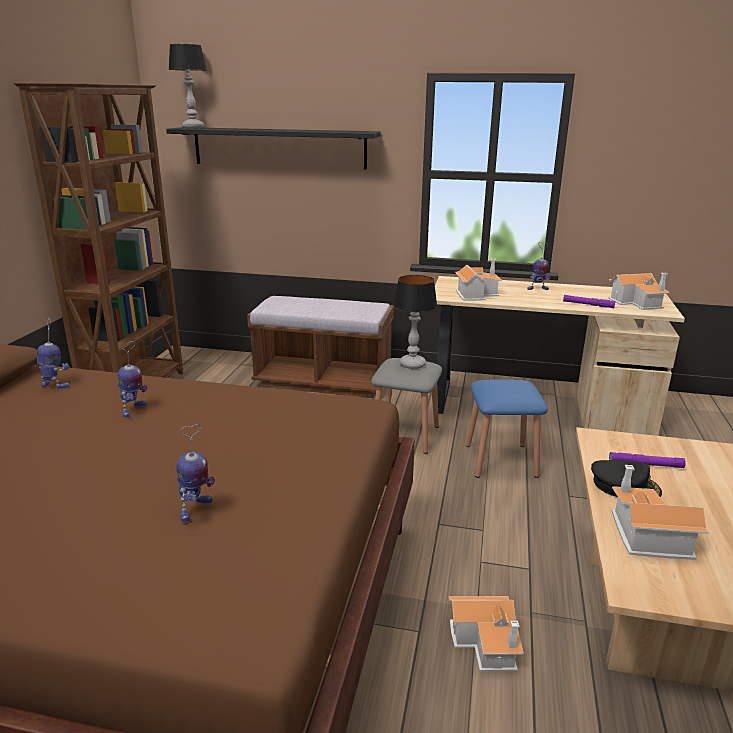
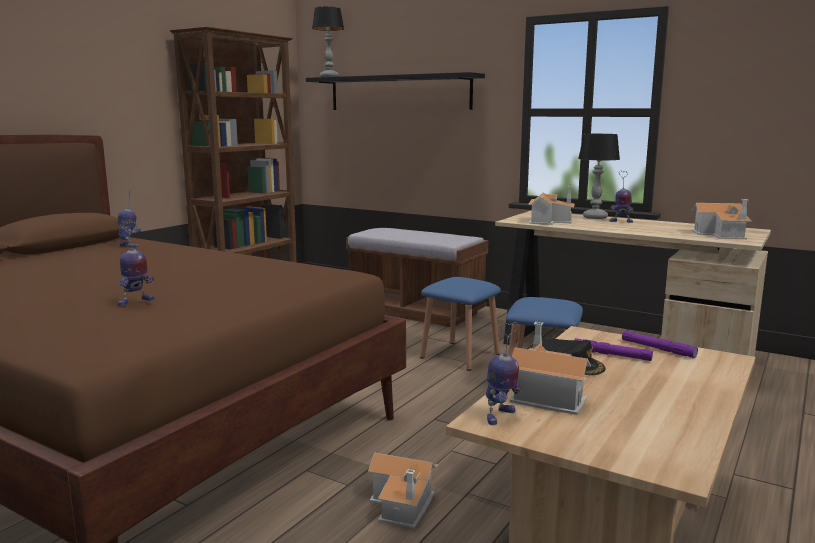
camera: 20 degrees right, 10 degrees down
toy robot [117,341,148,418] -> toy robot moved to [486,322,521,425]
grey stool [371,358,442,454] -> blue stool [420,277,501,371]
table lamp [393,275,437,369] -> table lamp moved to [578,134,620,219]
purple flashlight [563,295,615,308] -> purple flashlight moved to [622,330,698,358]

